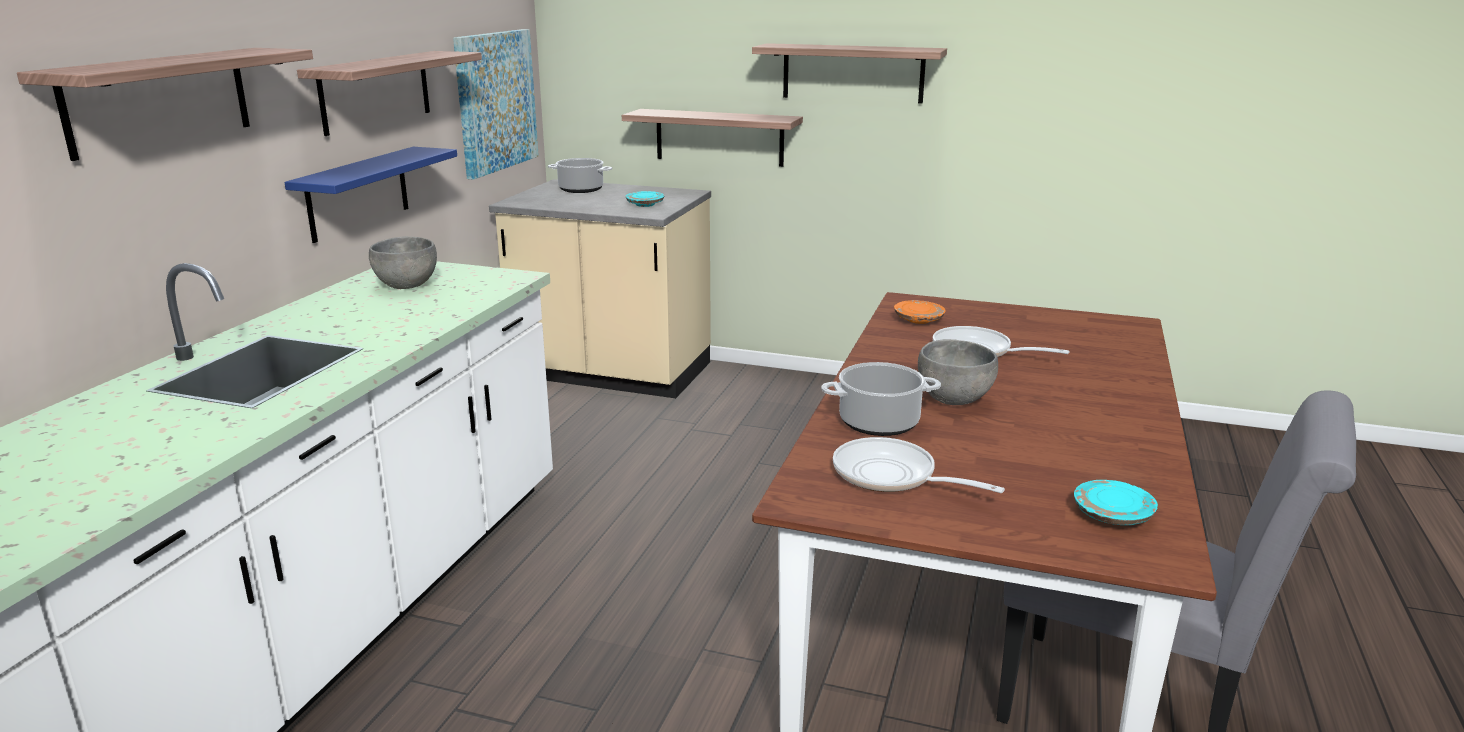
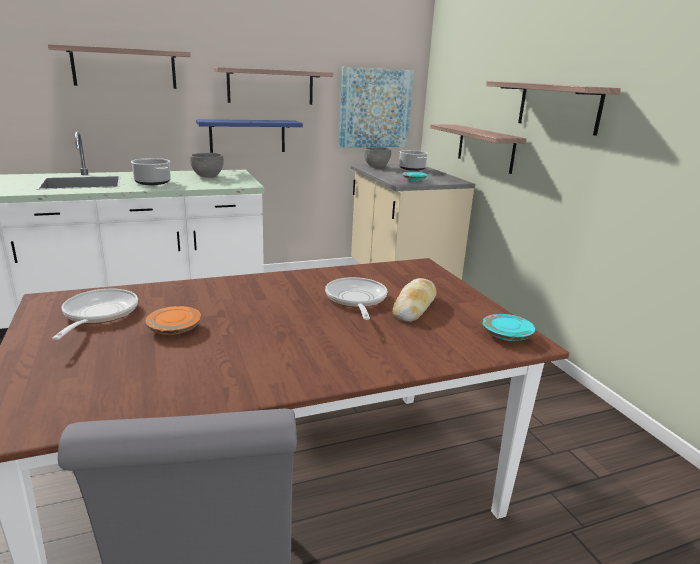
camera: 50 degrees right, 0 degrees up
cooking pot [821,362,941,436] -> cooking pot moved to [131,158,171,185]
orange plate [894,300,946,324] -> orange plate moved to [146,306,201,335]
grey bowl [918,339,998,405] -> grey bowl moved to [364,147,391,168]
turquoise plate [1074,480,1158,525] -> turquoise plate moved to [483,314,535,341]
none -> bread [393,278,436,322]

